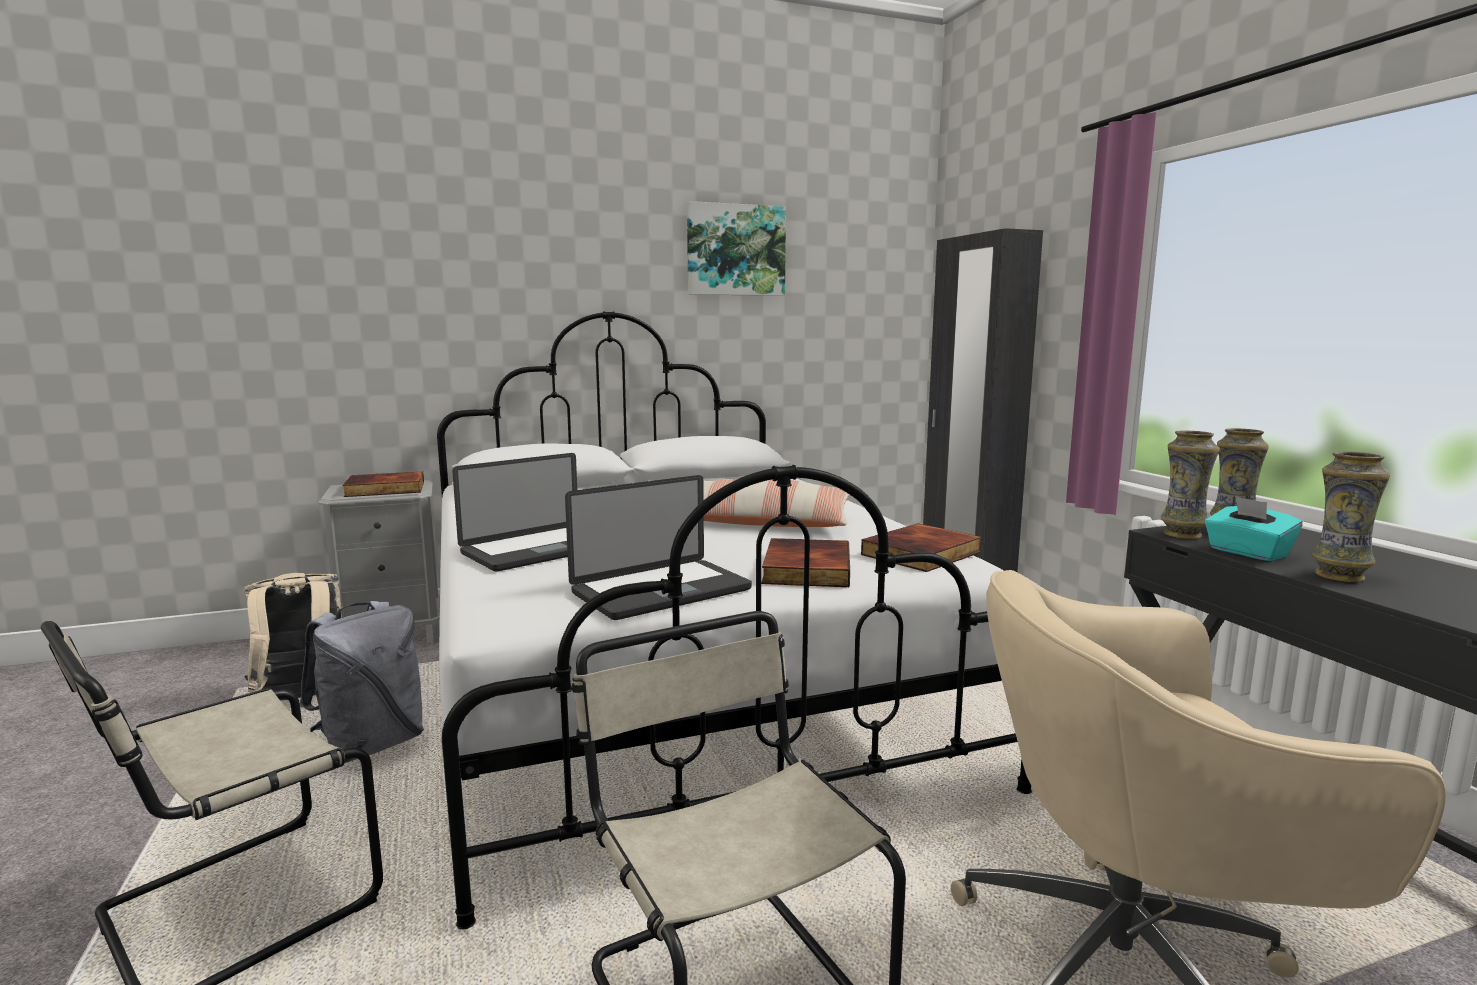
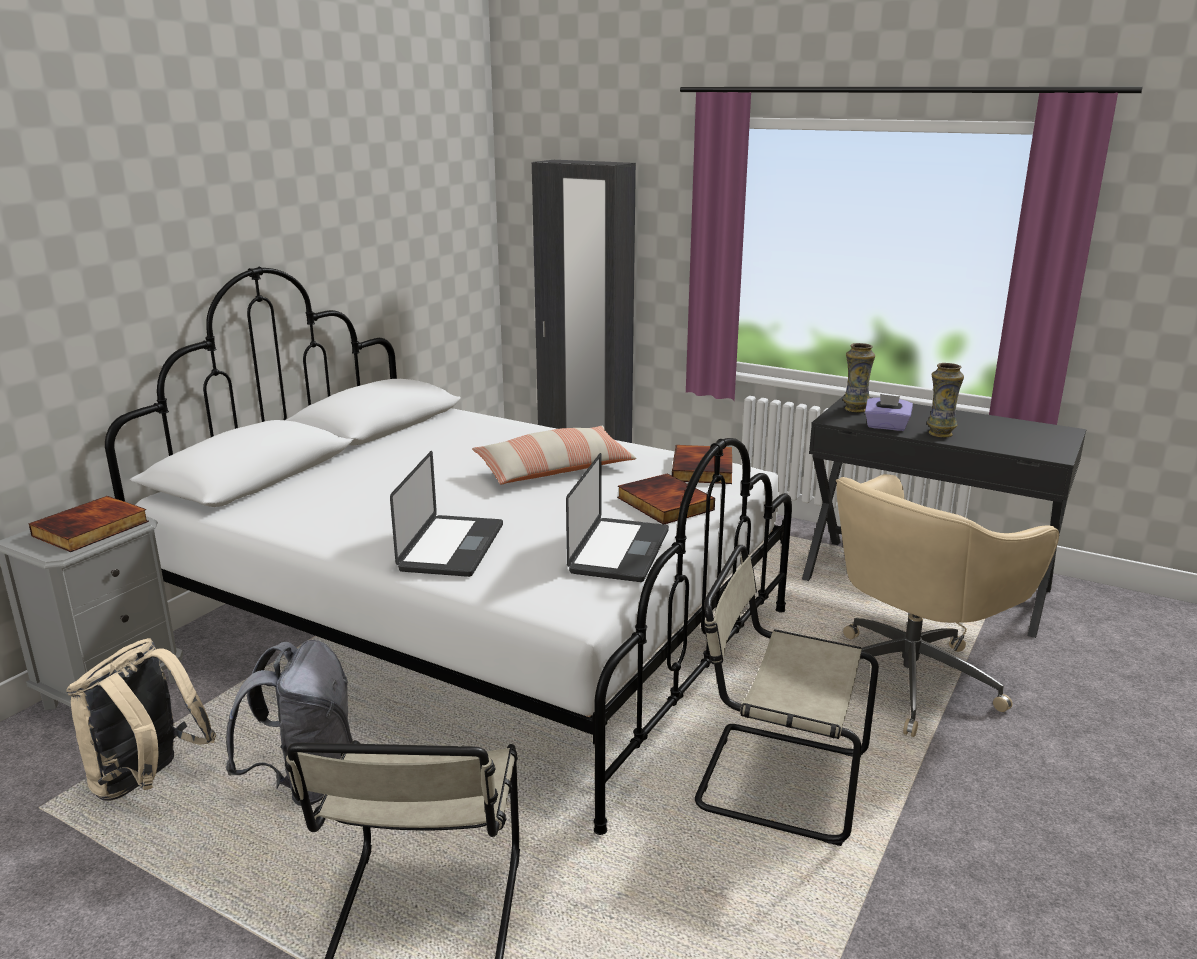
camera: 40 degrees left, 10 degrees up
picture [687,201,786,296] -> none
vase [1161,430,1220,539] -> none
turquoise tissue box [1205,496,1302,561] -> purple tissue box [865,394,913,431]

